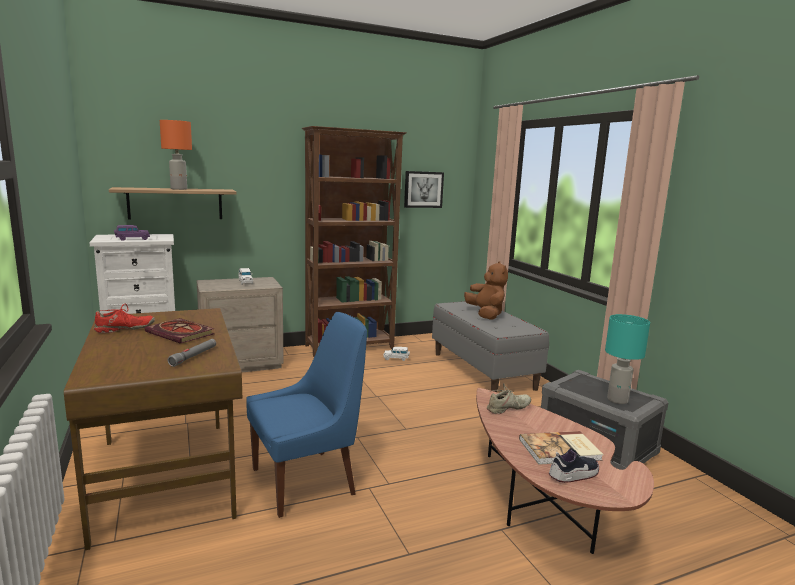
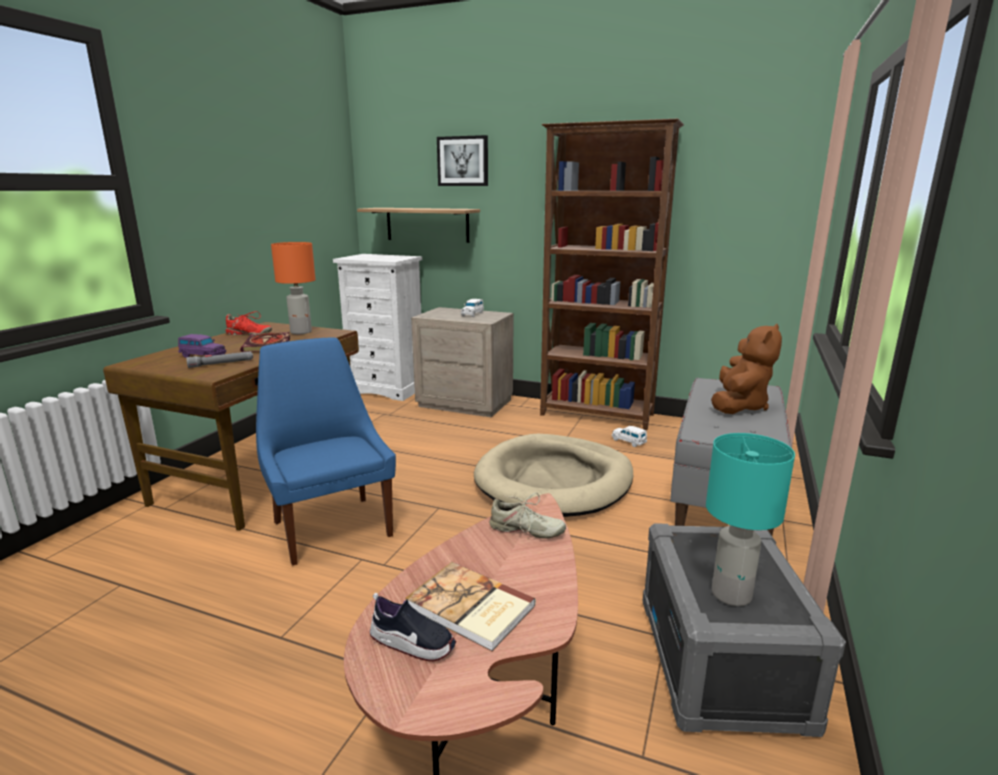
camera: 45 degrees right, 5 degrees up
purple toy car [114,225,150,241] -> purple toy car moved to [178,334,226,358]
orange table lamp [160,120,192,190] -> orange table lamp moved to [271,242,316,334]
blue chair [246,312,367,518] -> blue chair turned 135 degrees counterclockwise [256,338,396,566]
picture [404,171,444,208] -> picture moved to [437,135,488,186]
none -> beige dog bed [474,434,633,517]

